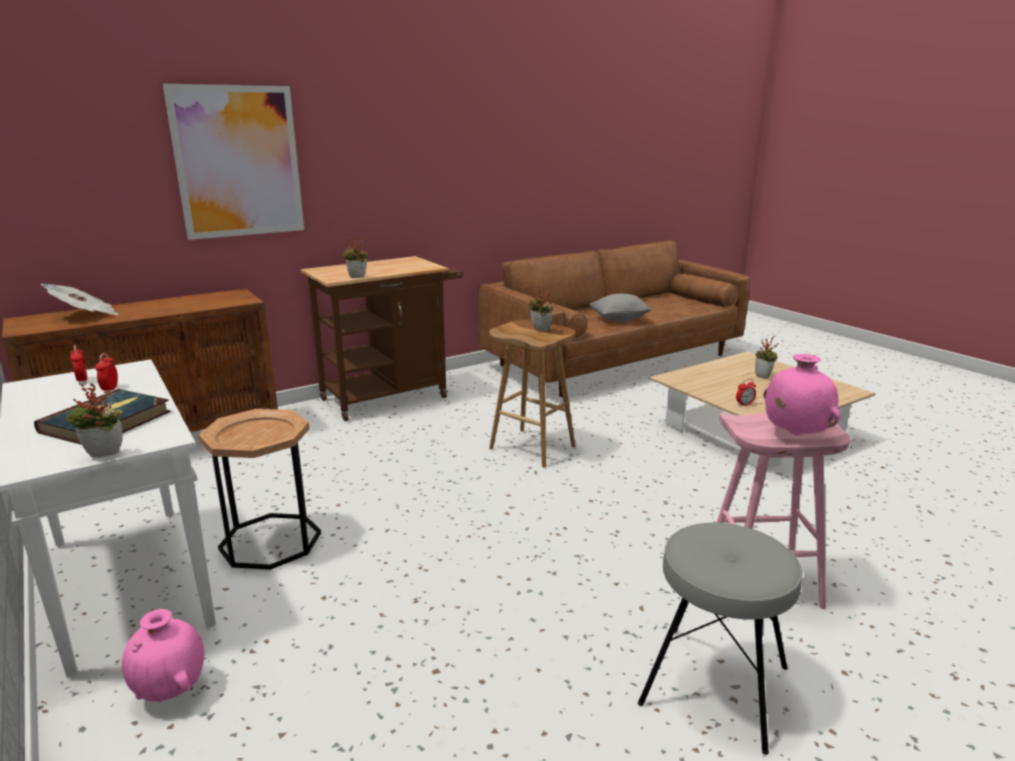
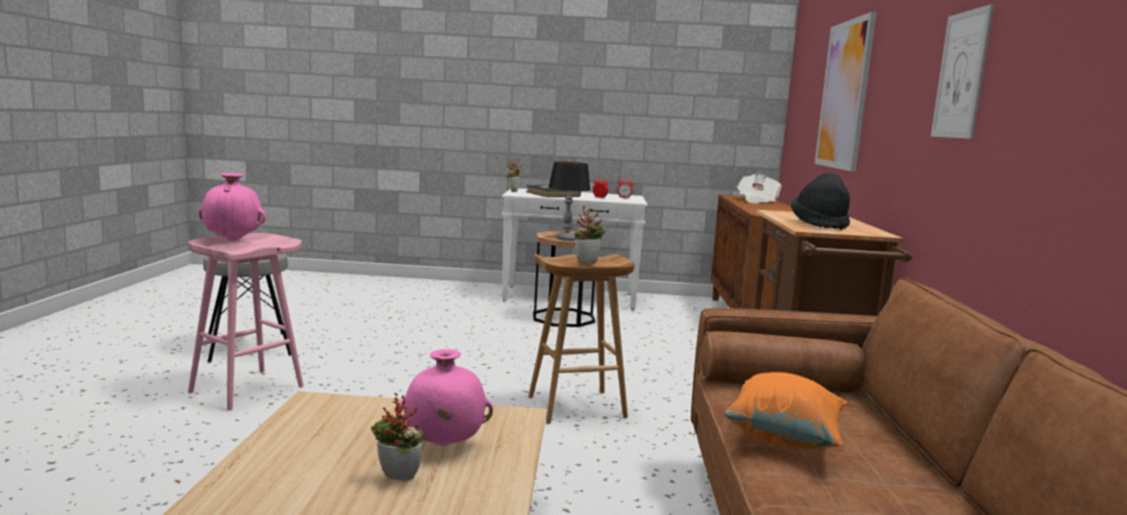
camera: 125 degrees right, 10 degrees down
pink vase [122,609,204,702] -> pink vase moved to [396,349,493,446]
potted plant [342,235,367,278] -> none
grey pillow [589,294,652,322] -> orange pillow [724,372,847,449]
alarm clock [736,379,756,407] -> none
none -> table lamp [548,162,591,241]
none -> black hat [791,173,850,230]
none -> picture [931,4,994,139]

